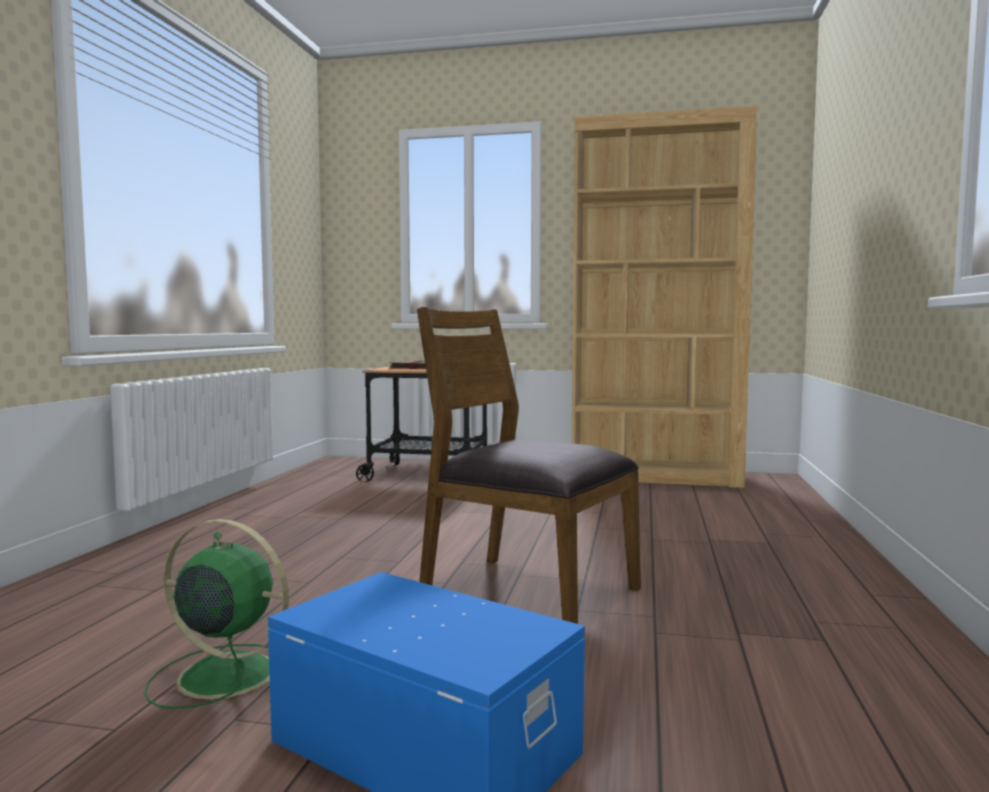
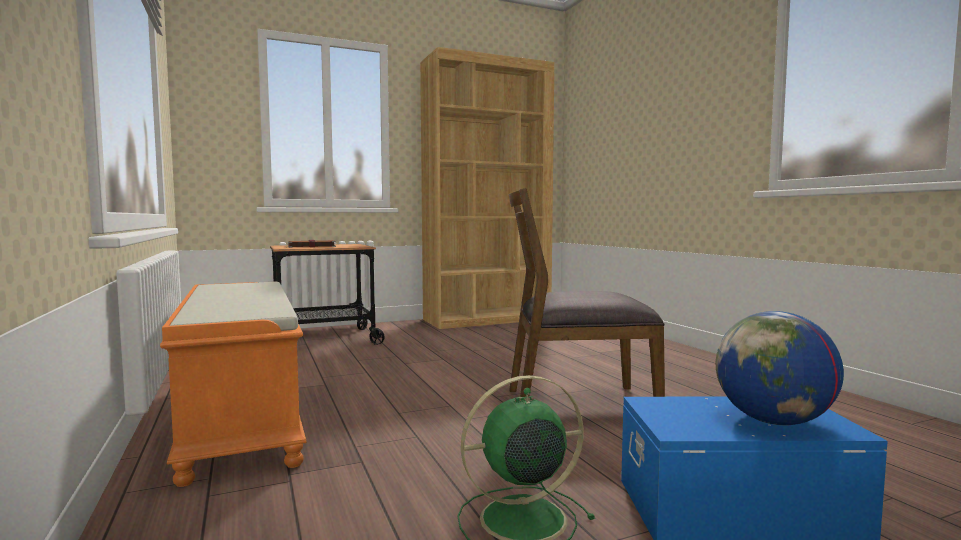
camera: 35 degrees left, 0 degrees up
none -> orange bench [160,282,307,487]
none -> globe [716,311,844,425]

